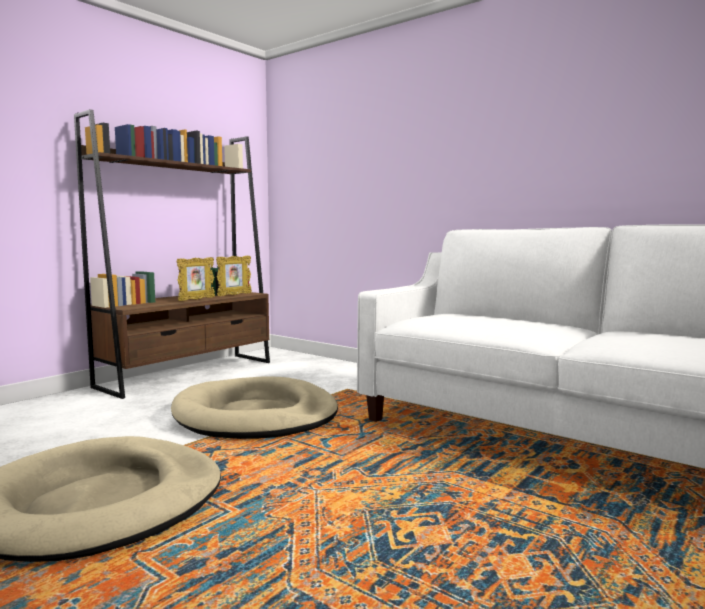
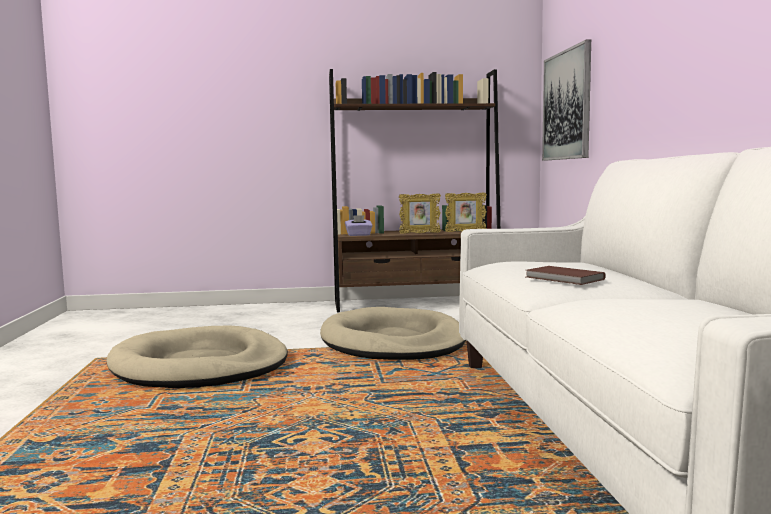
camera: 45 degrees right, 0 degrees up
none -> purple tissue box [345,215,372,236]
none -> brown book [527,266,606,285]
none -> picture [542,39,591,161]

